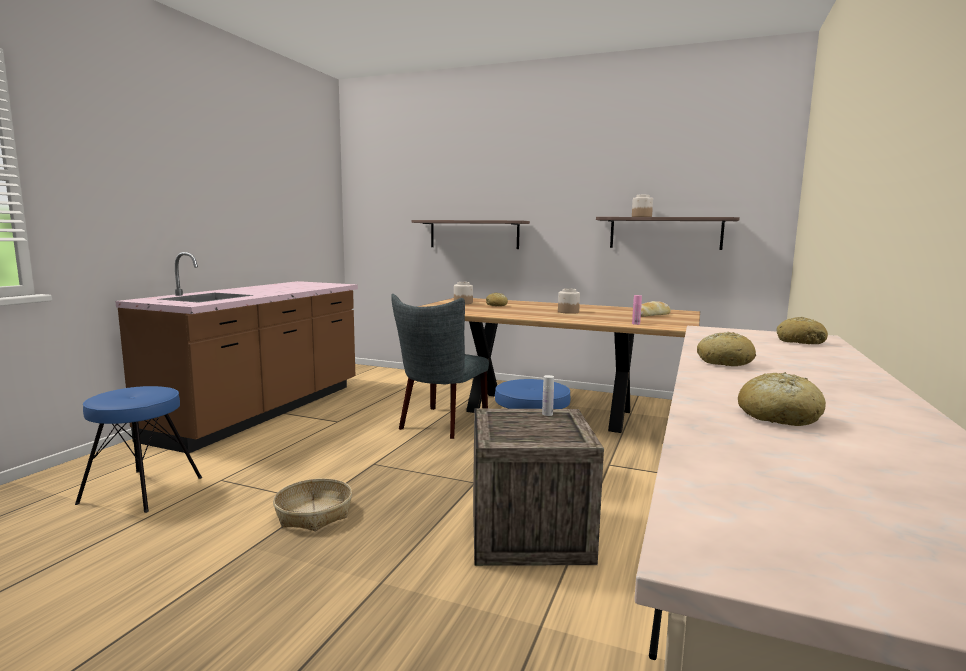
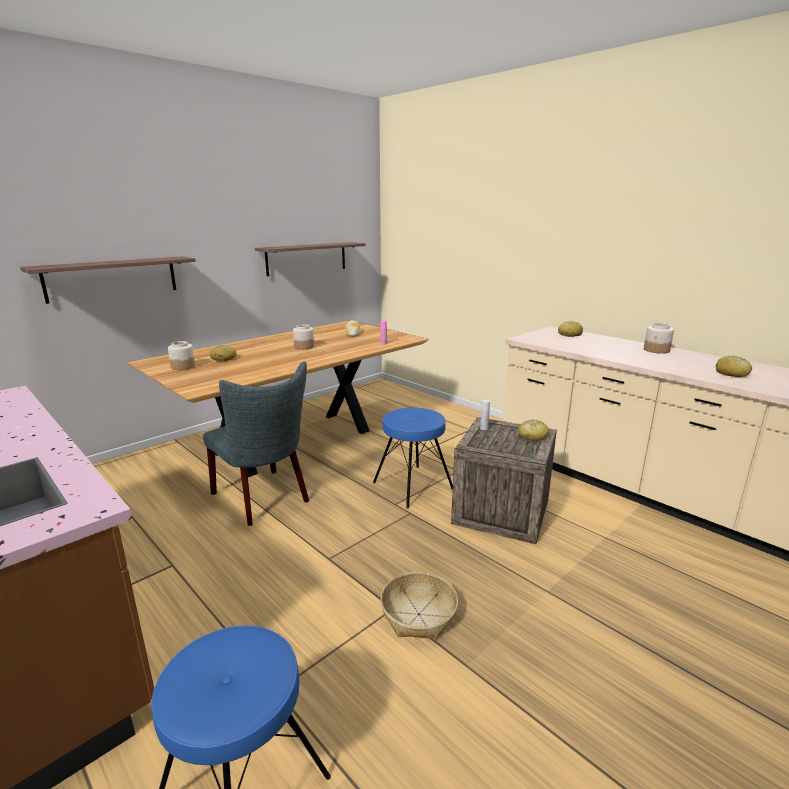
camera: 65 degrees left, 10 degrees up
jar [632,195,653,217] -> jar moved to [644,323,674,354]
bread [697,332,756,366] -> bread moved to [518,420,549,441]

